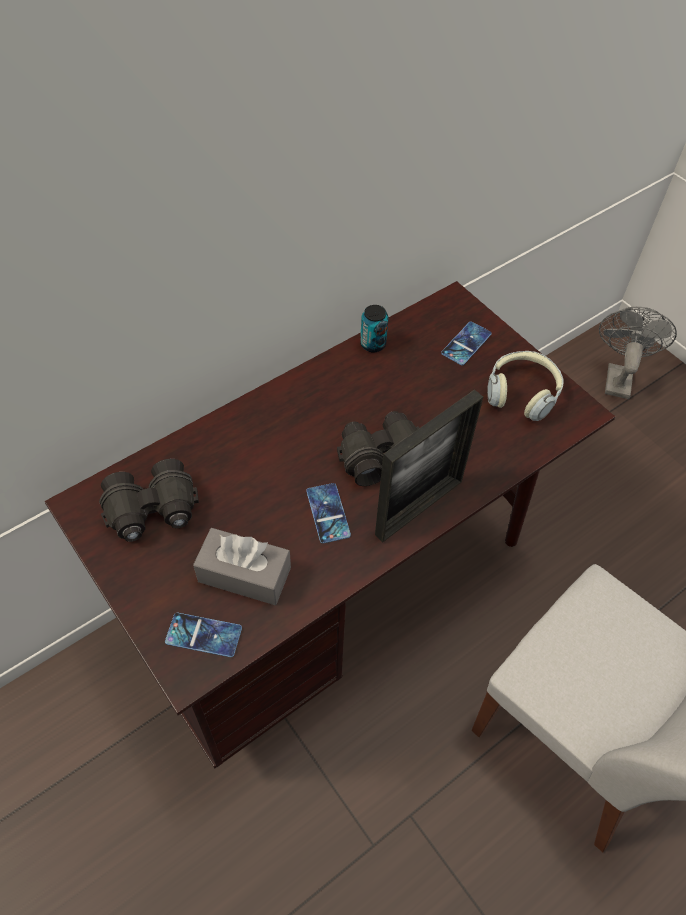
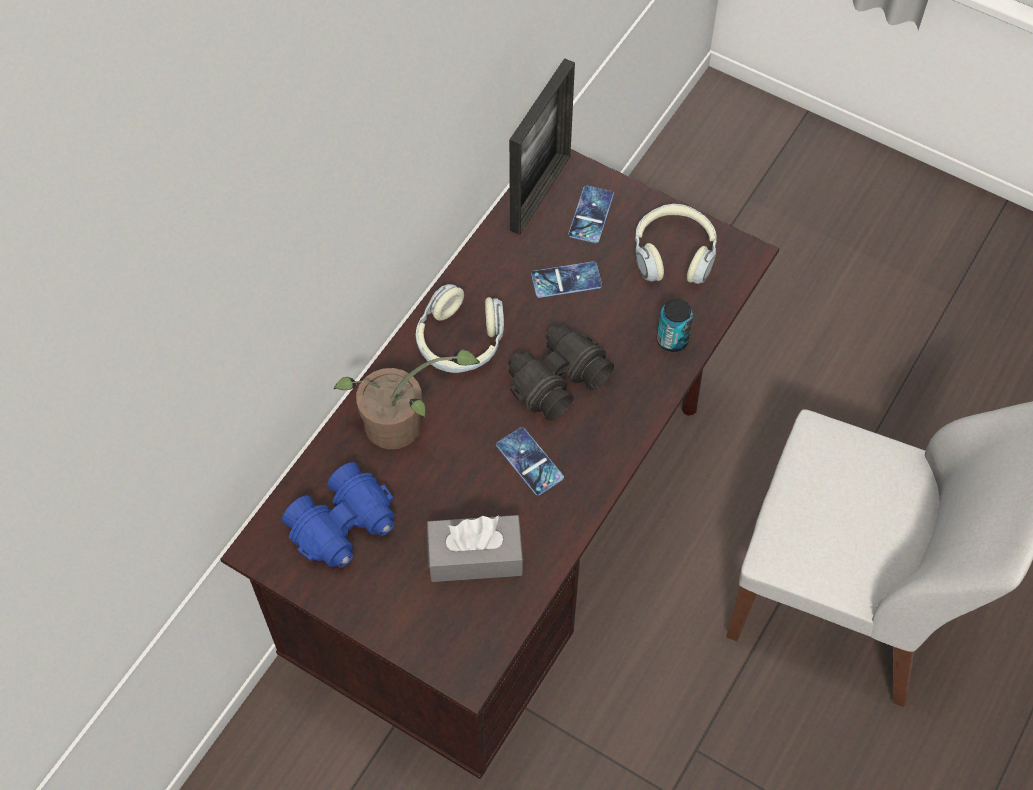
camera: 20 degrees left, 5 degrees up
black binoculars [99,459,199,542] -> blue binoculars [282,462,395,568]
phone [165,613,242,657] -> phone moved to [531,261,602,298]
can [360,305,388,352] -> can moved to [657,299,693,352]
picture frame [375,389,483,543] -> picture frame moved to [509,58,575,235]
grey fan [599,307,677,399] -> none
none -> potted plant [334,349,480,449]
none -> headphones [416,284,504,373]

